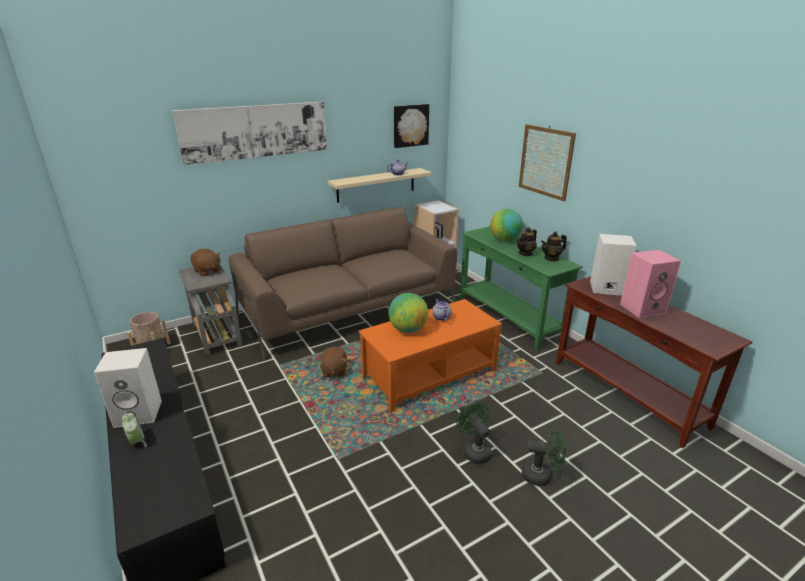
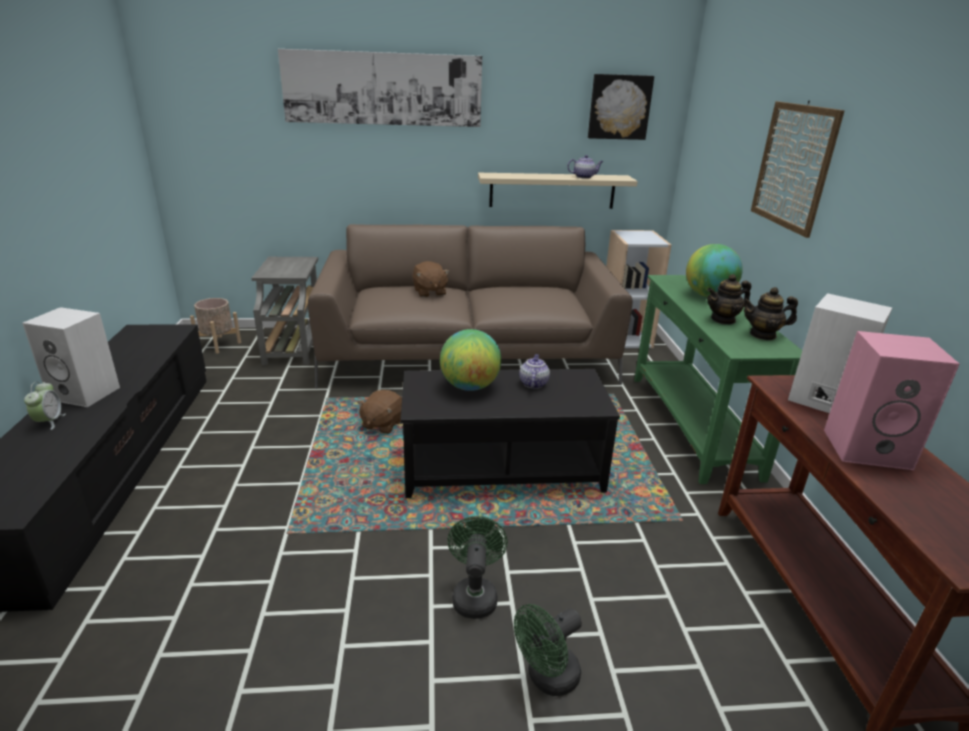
camera: 25 degrees right, 0 degrees up
brown plush toy [191,249,221,276] -> brown plush toy moved to [412,261,450,297]
orange coffee table [359,299,502,412] -> black coffee table [401,369,620,498]
green fan [522,430,566,486] -> green fan turned 105 degrees clockwise [514,604,582,696]

